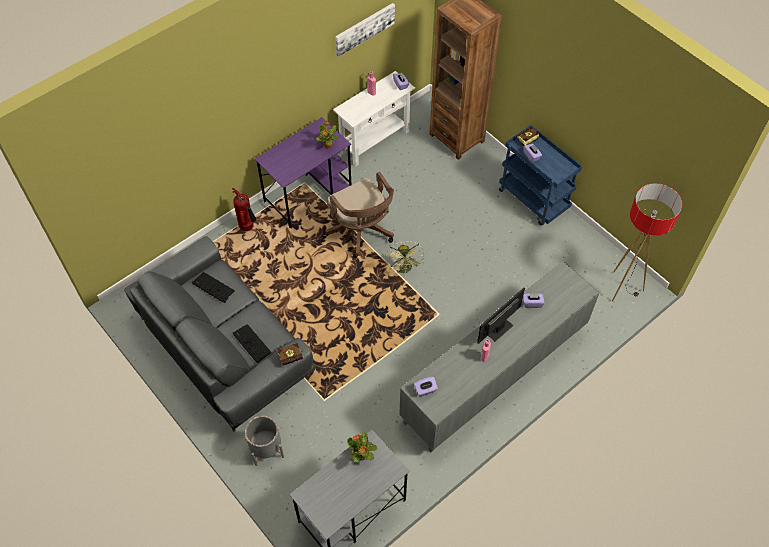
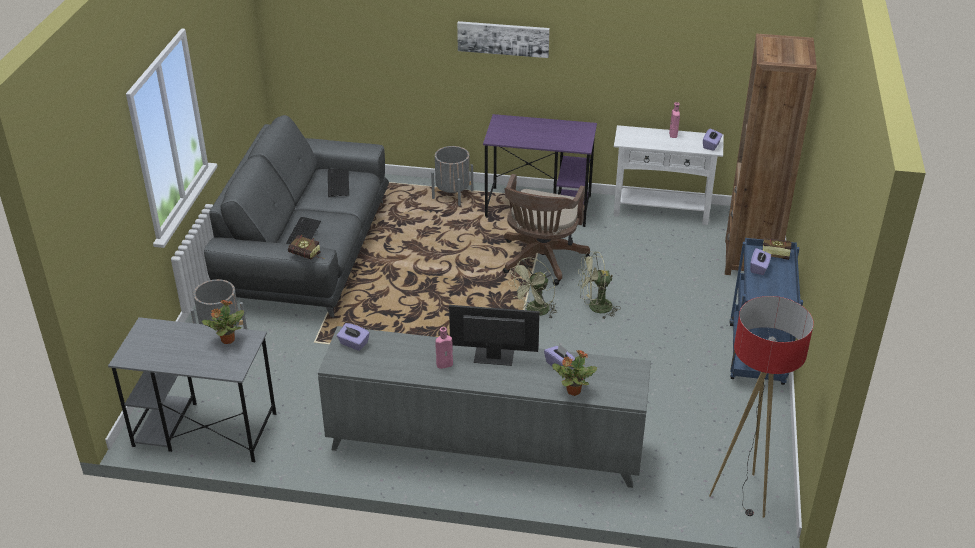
camera: 50 degrees right, 20 degrees down
fire extinguisher [232,188,256,231] -> grey planter [431,146,473,206]
potted plant [316,122,338,148] -> potted plant moved to [552,350,597,396]
picture [335,3,395,57] -> picture moved to [457,21,550,58]
none -> green fan [578,252,621,319]

